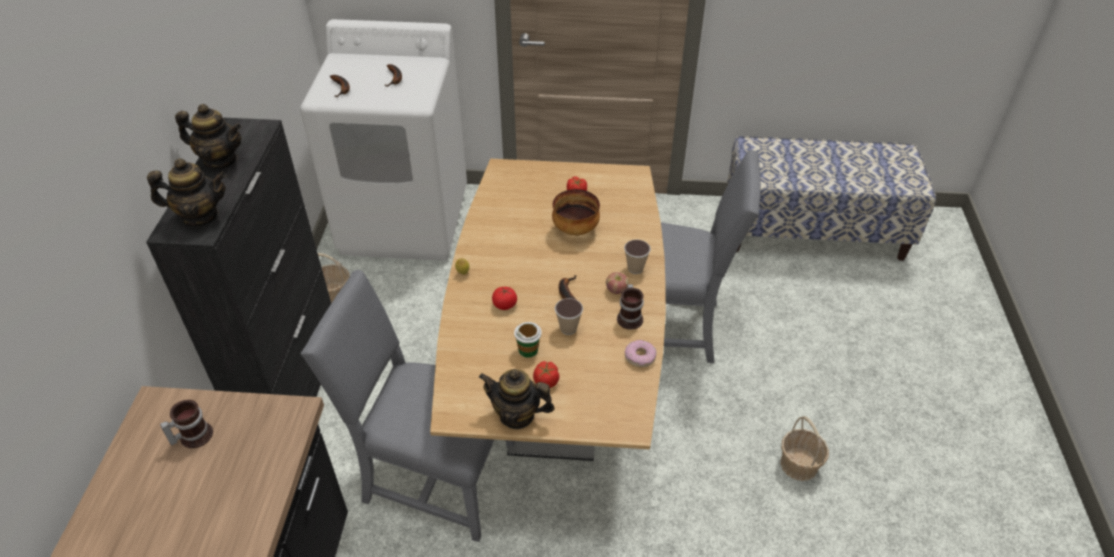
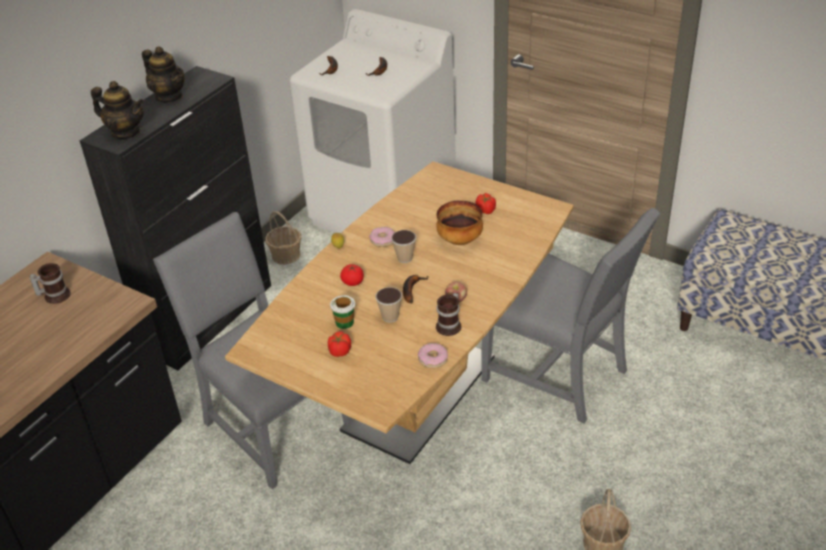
camera: 30 degrees right, 5 degrees down
teapot [479,369,555,429] -> none
cup [624,239,651,274] -> cup moved to [391,230,416,263]
none -> donut [369,227,395,247]

